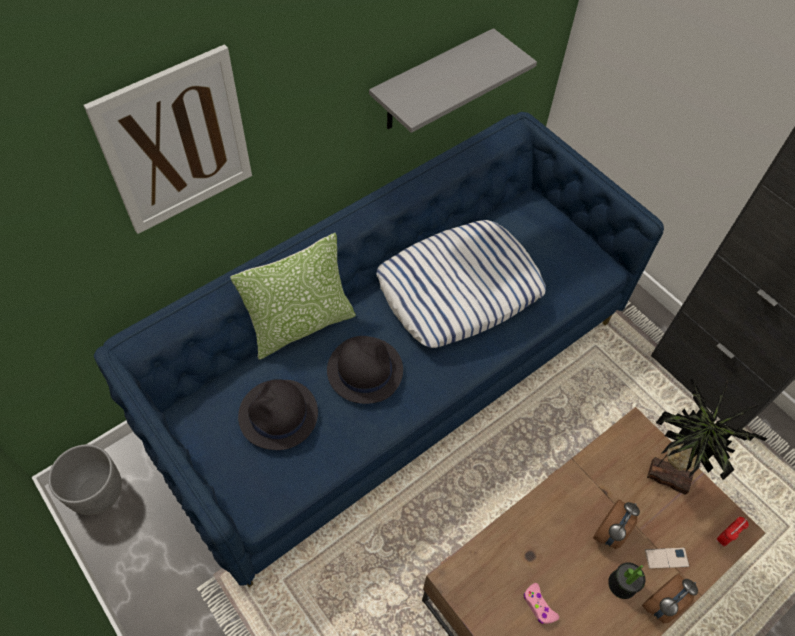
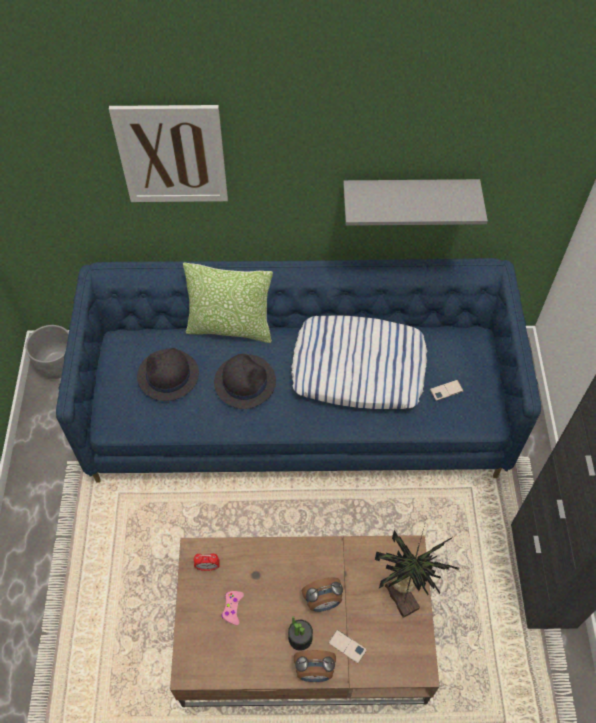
camera: 40 degrees right, 0 degrees up
alarm clock [716,517,749,546] -> alarm clock moved to [193,553,220,571]
none -> phone [430,380,464,401]

